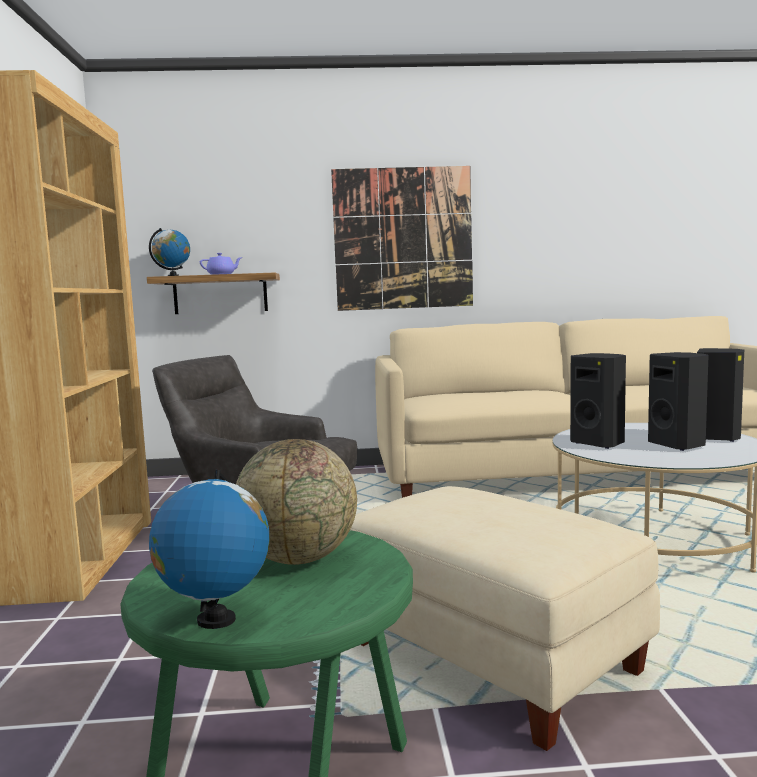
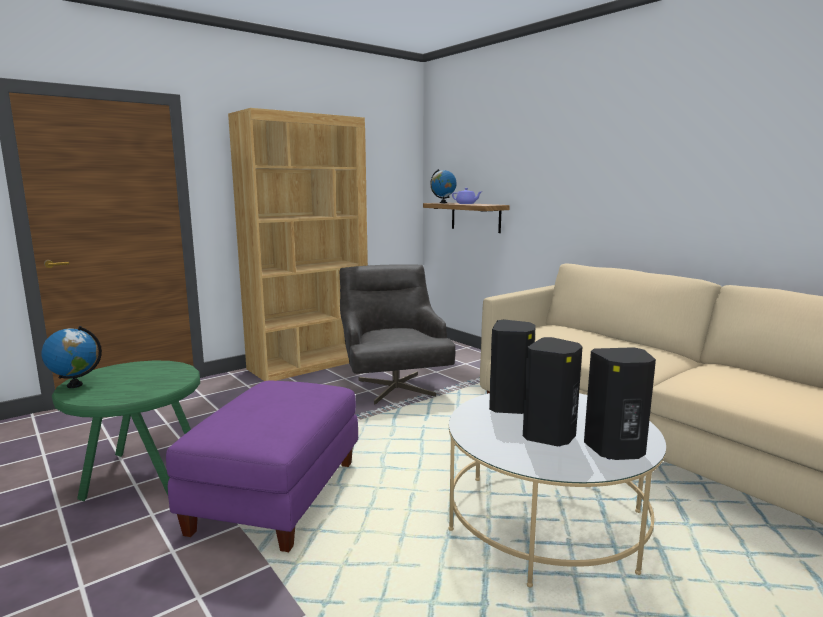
camera: 55 degrees right, 5 degrees up
globe [236,439,357,565] -> none
picture [331,166,473,311] -> none
beige ottoman [350,486,660,751] -> purple ottoman [166,381,358,552]

